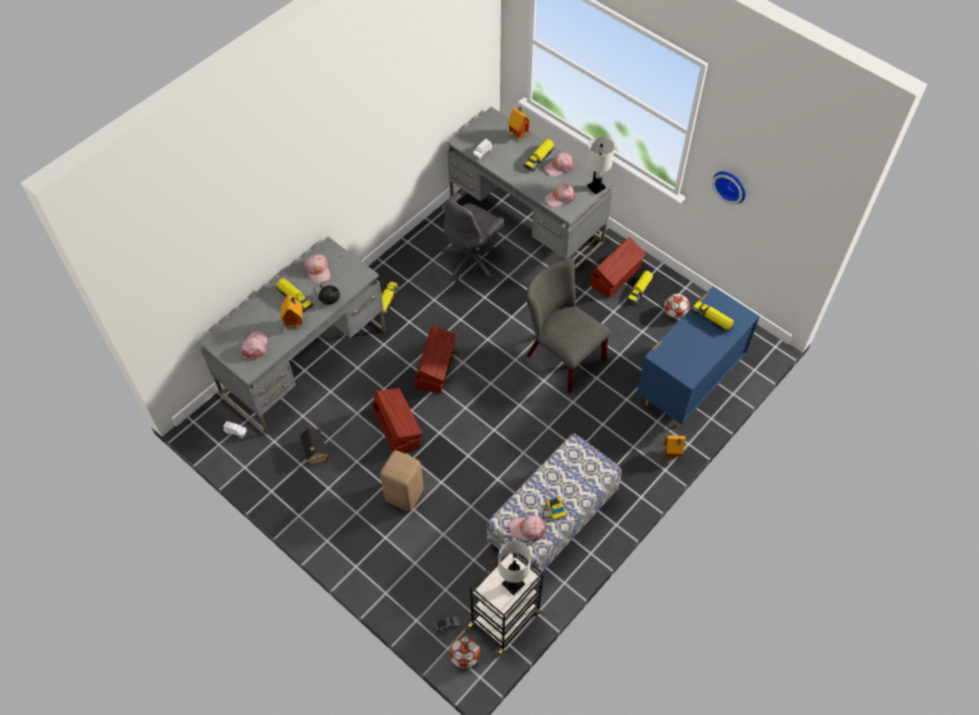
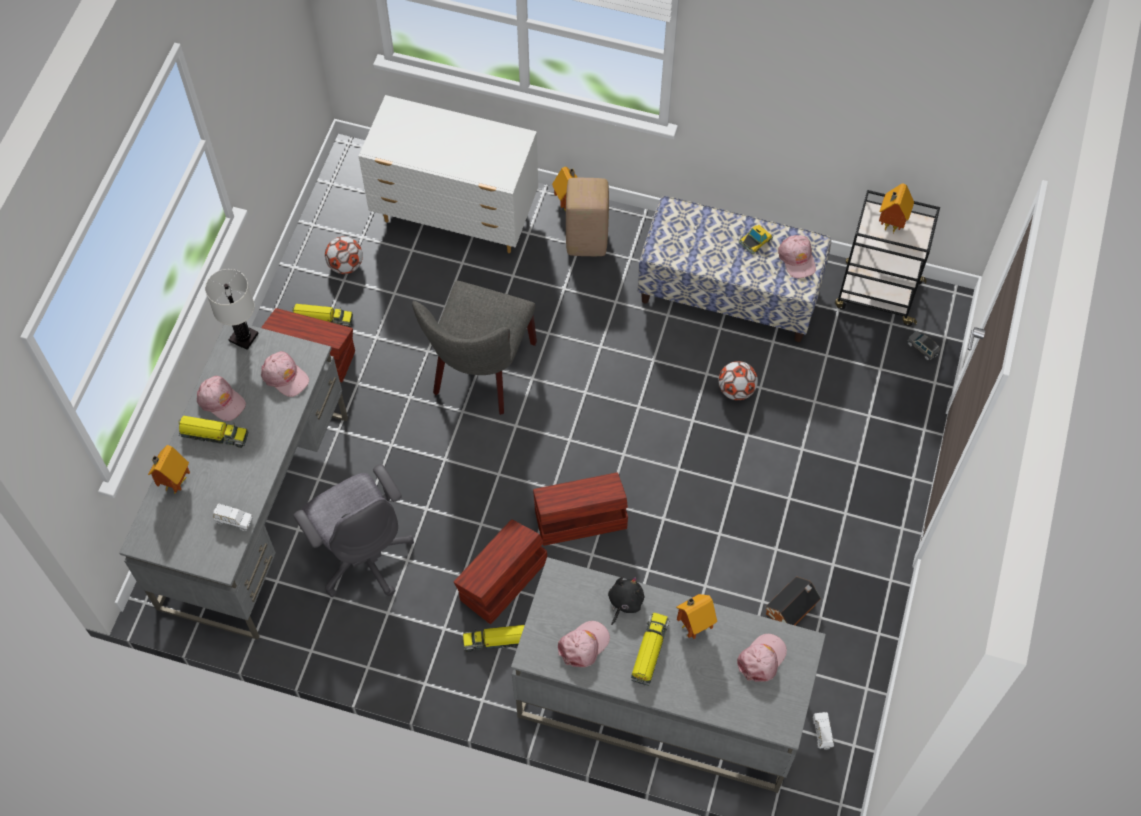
camera: 115 degrees left, 5 degrees up
pink cap [241,331,267,361] -> pink cap turned 150 degrees clockwise [737,634,787,682]
brown storage box [372,388,422,454] -> brown storage box moved to [454,519,547,624]
beige stool [380,450,424,512] -> beige stool moved to [566,178,609,256]
grey office chair [441,193,504,282] -> grey office chair turned 45 degrees clockwise [293,464,414,597]
football [449,636,480,668] -> football moved to [718,361,758,400]
white table lamp [498,541,531,595] -> toy house [879,183,914,233]
blue dresser [637,286,760,427] -> white dresser [358,95,538,253]
toy truck [692,301,734,333] -> none
wall clock [712,171,746,204] -> none

